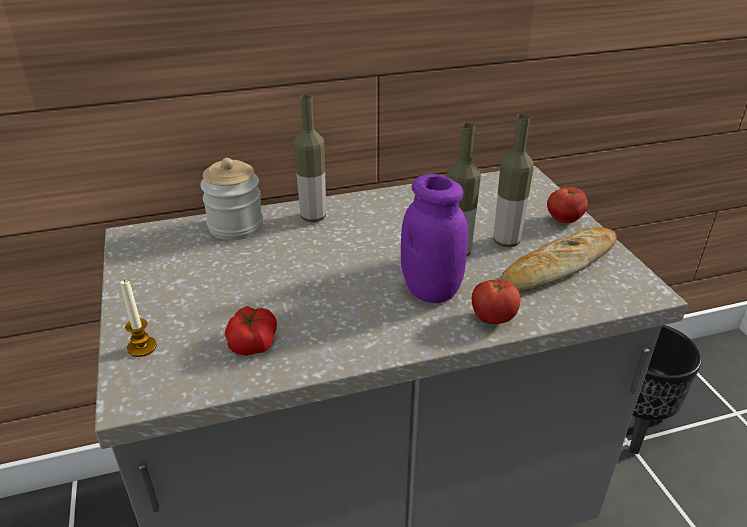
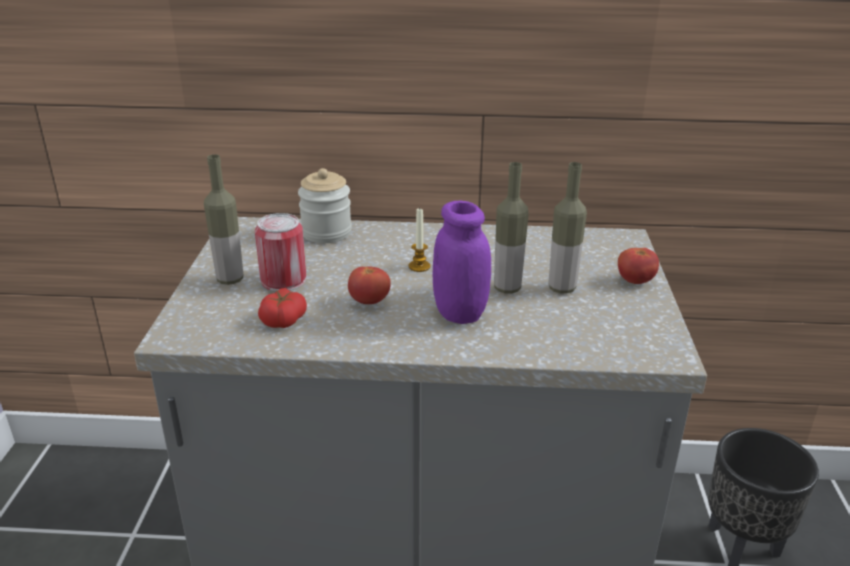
camera: 20 degrees right, 5 degrees down
candle [120,280,157,357] -> candle moved to [409,208,430,272]
bottle [294,95,326,222] -> bottle moved to [204,154,243,285]
tomato [472,280,520,324] -> tomato moved to [348,266,391,304]
bread [502,227,617,292] -> none
none -> can [255,213,306,291]

